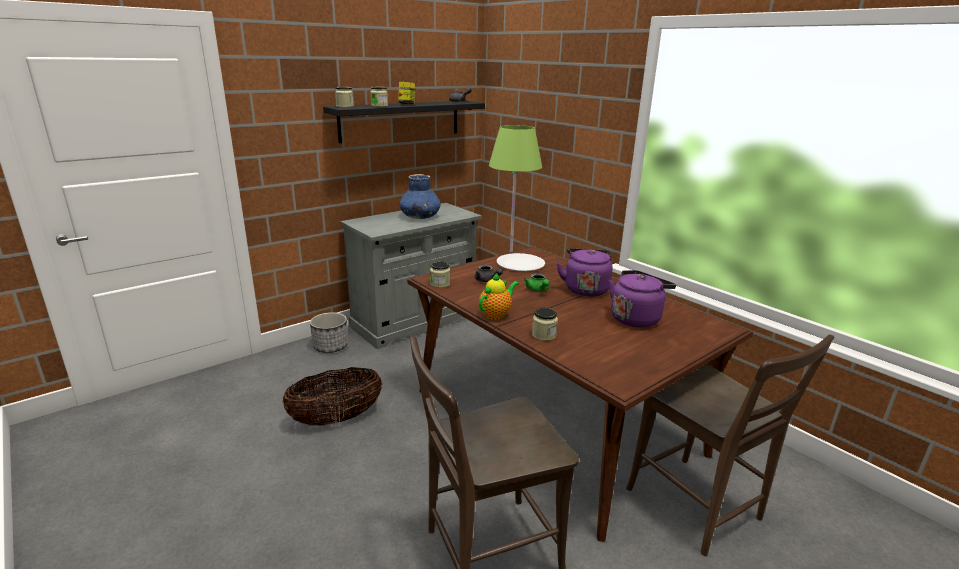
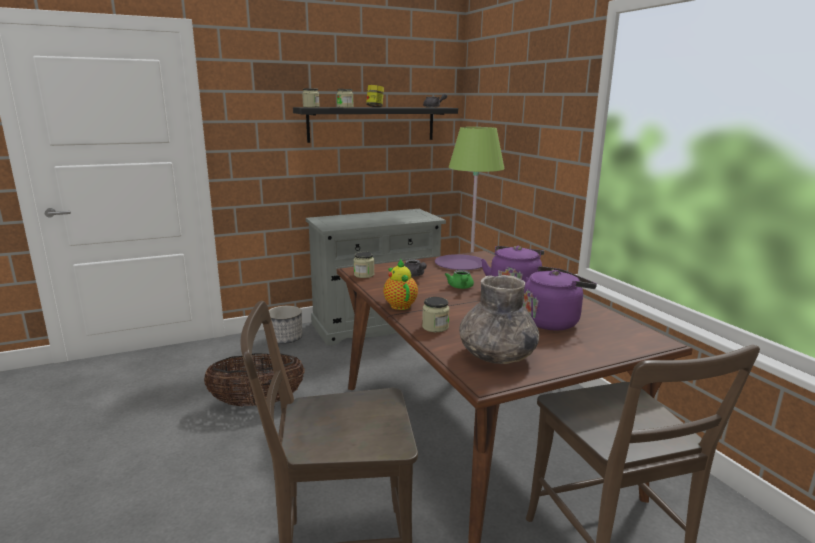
camera: 15 degrees right, 5 degrees down
blue vase [399,174,440,219] -> none
teapot [479,272,519,320] -> teapot turned 75 degrees counterclockwise [383,259,418,310]
white plate [497,253,545,271] -> purple plate [435,254,482,270]
none -> grey vase [459,275,539,364]

